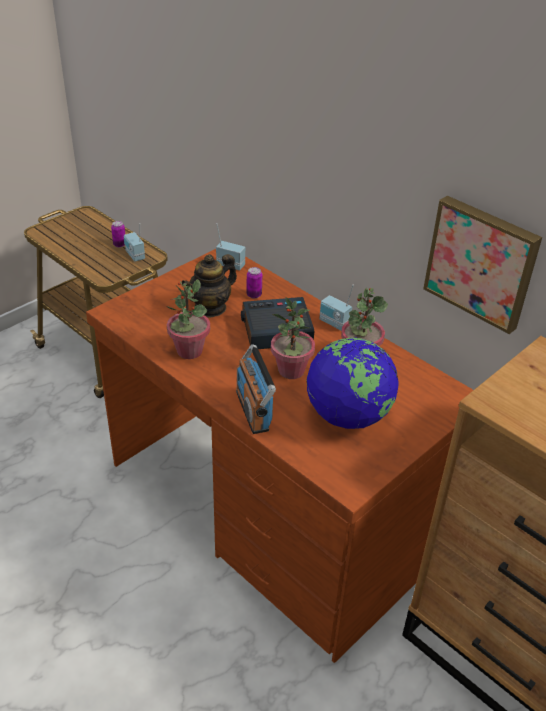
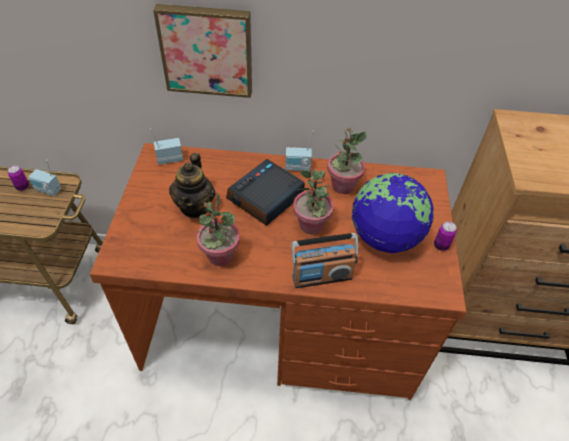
camera: 40 degrees left, 10 degrees up
radio [236,344,276,434] -> radio turned 45 degrees counterclockwise [291,233,358,288]
can [247,267,262,298] -> can moved to [434,221,457,251]
picture [423,196,542,334] -> picture moved to [153,4,252,98]

